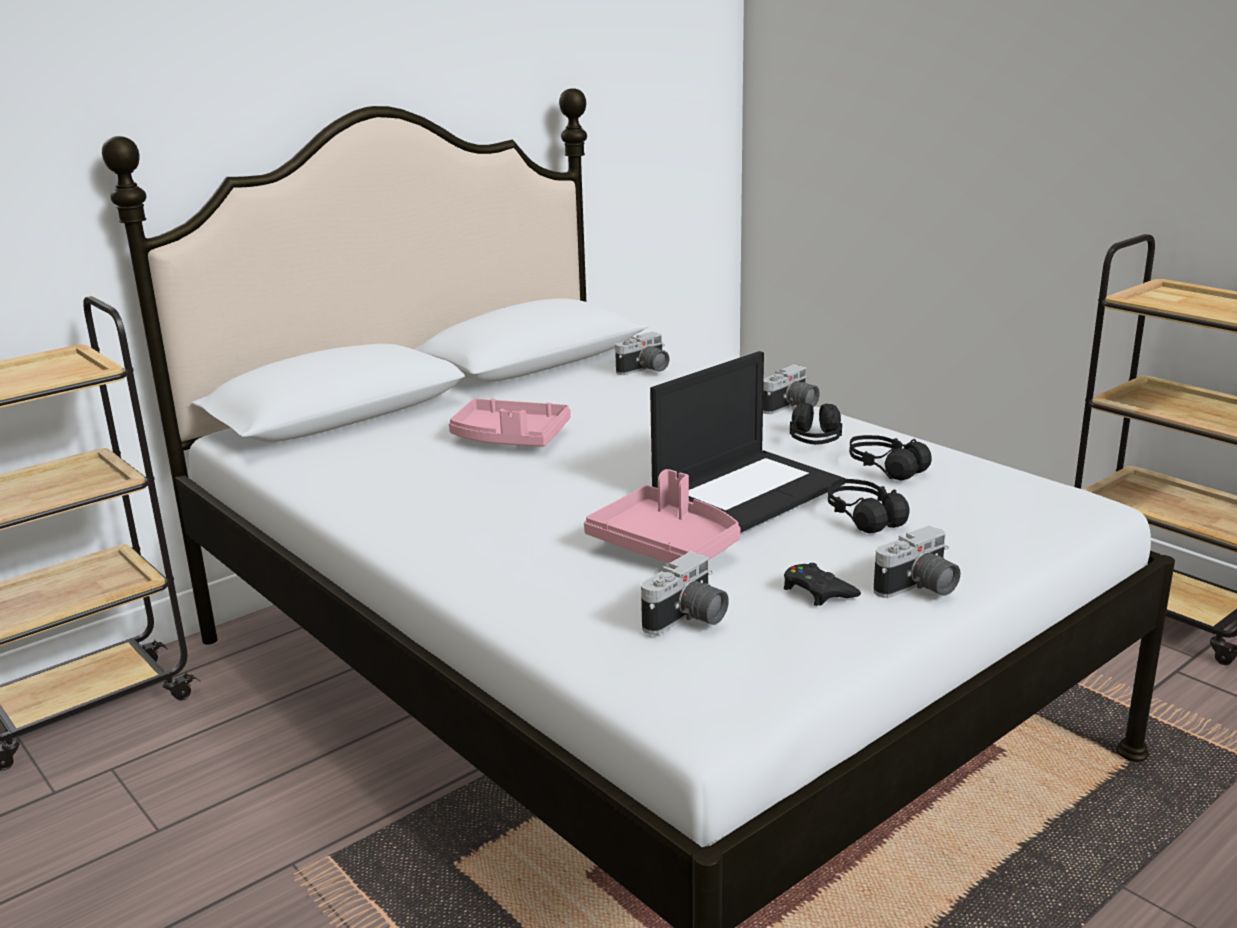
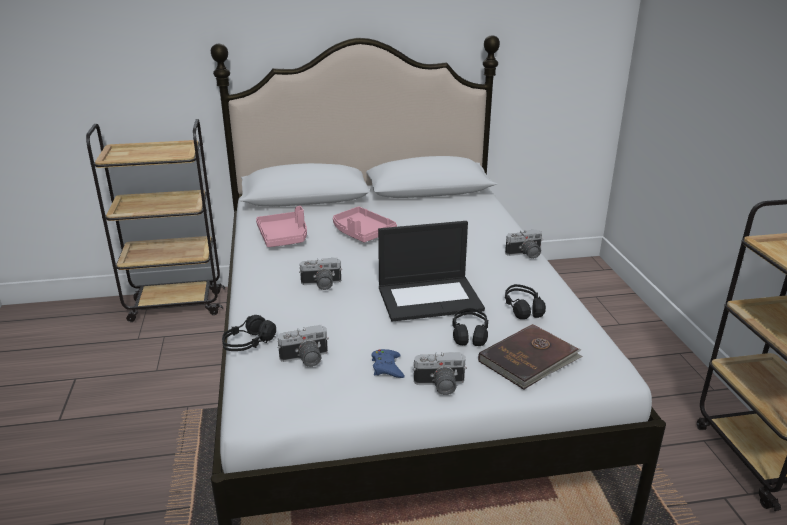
camera: 30 degrees right, 5 degrees up
pink tray [584,469,741,563] -> pink tray moved to [256,206,307,247]
camera [615,331,669,375] -> camera moved to [299,258,341,290]
black game controller [784,563,861,606] -> blue game controller [372,349,405,378]
black headphones [790,403,842,445] -> black headphones moved to [222,315,276,351]
none -> brown book [478,324,583,390]

